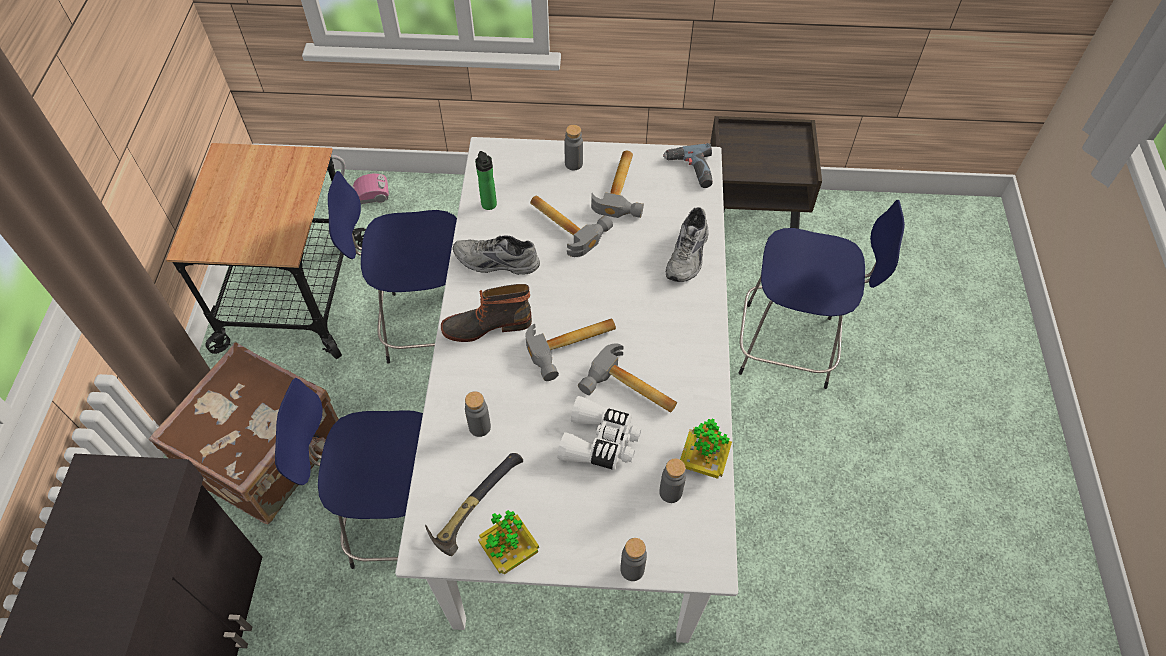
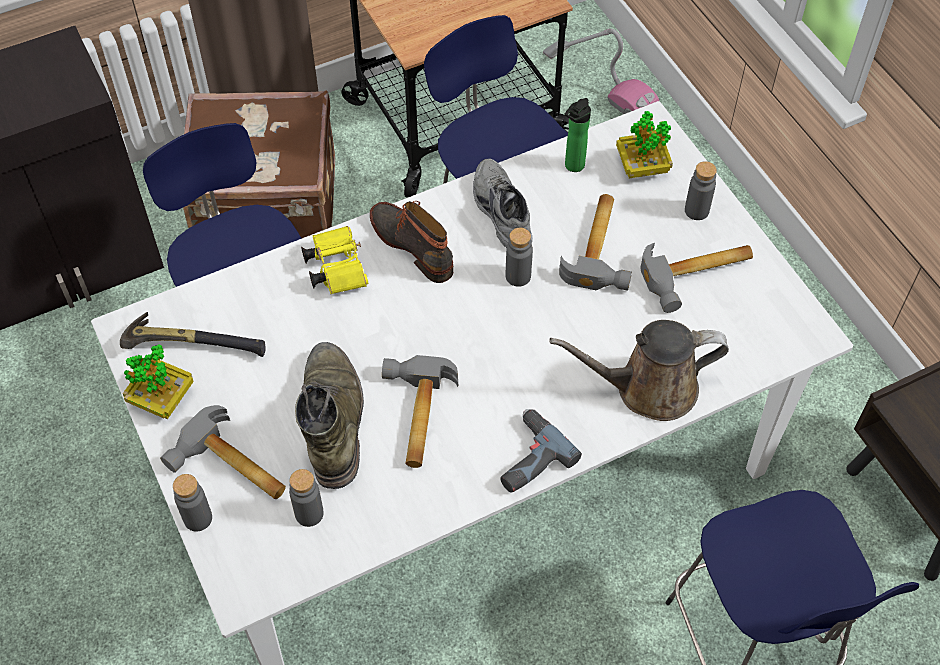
camera: 60 degrees right, 0 degrees up
grey bottle [465,391,491,437] -> grey bottle moved to [506,228,533,287]
hammer [526,319,616,381] -> hammer moved to [160,405,286,499]
white binoculars [557,396,641,470] -> green boot [295,342,364,489]
power drill [663,143,713,188] -> power drill moved to [500,409,582,493]
grey shoe [666,207,709,282] -> brown watering can [549,320,729,421]
potted plant [680,419,732,479] -> potted plant moved to [616,111,673,178]
none -> yellow binoculars [301,226,368,294]

